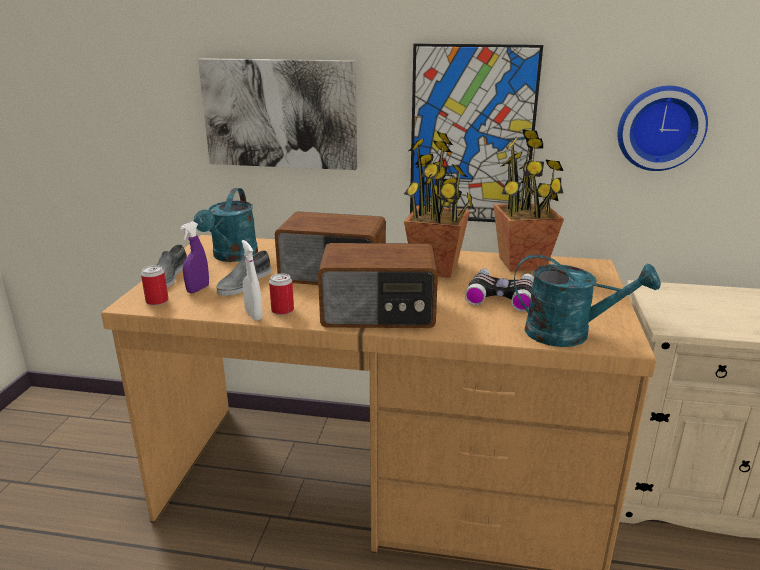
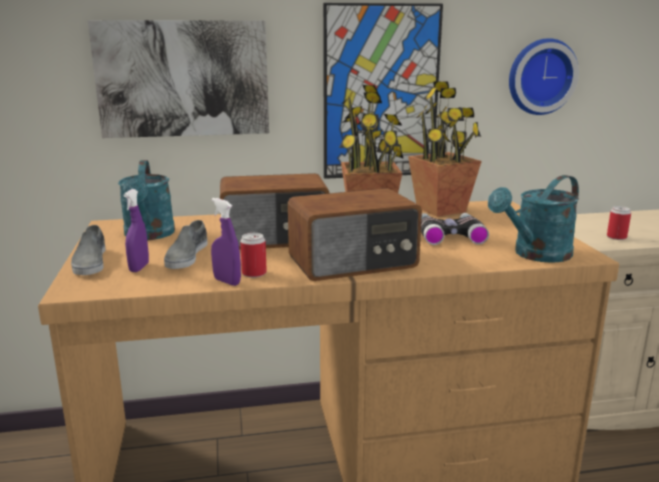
camera: 20 degrees left, 5 degrees down
can [141,265,169,306] -> can moved to [607,206,631,240]
white spray bottle [242,240,262,321] -> purple spray bottle [211,198,241,286]
turquoise watering can [514,254,661,347] -> turquoise watering can turned 150 degrees clockwise [488,175,579,263]

